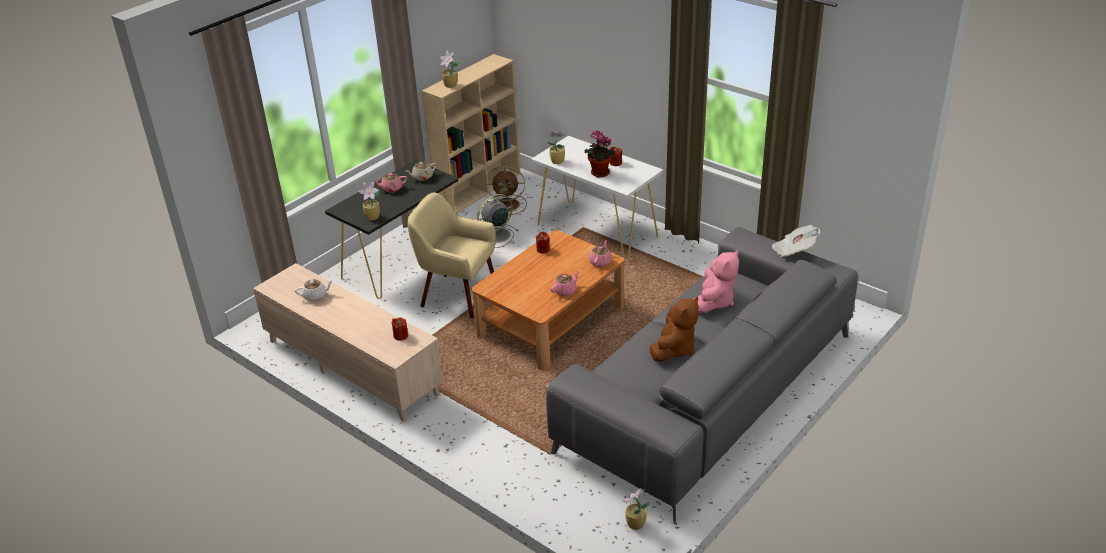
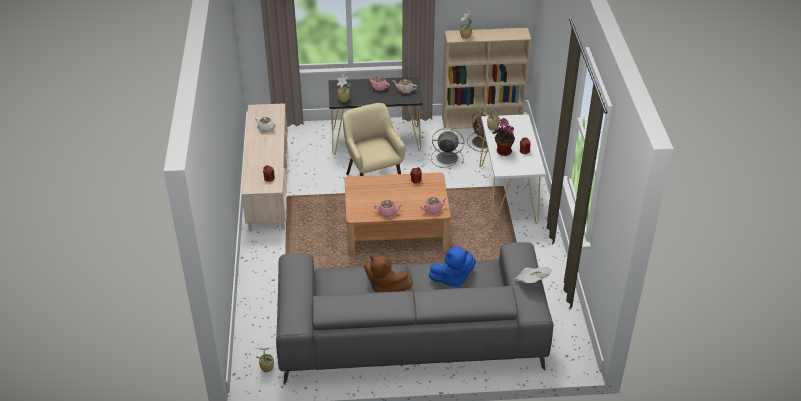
camera: 45 degrees right, 5 degrees up
brown plush toy [650,296,699,361] -> brown plush toy turned 45 degrees clockwise [364,255,413,292]
pink plush toy [693,250,739,313] -> blue plush toy [428,247,476,288]

